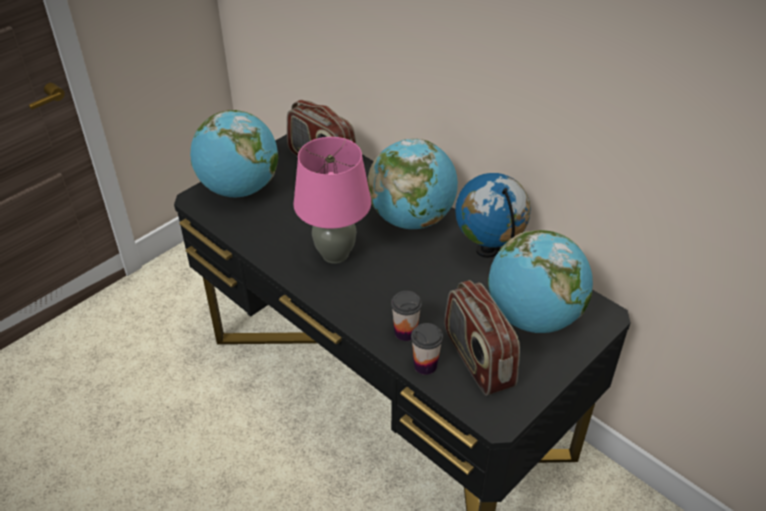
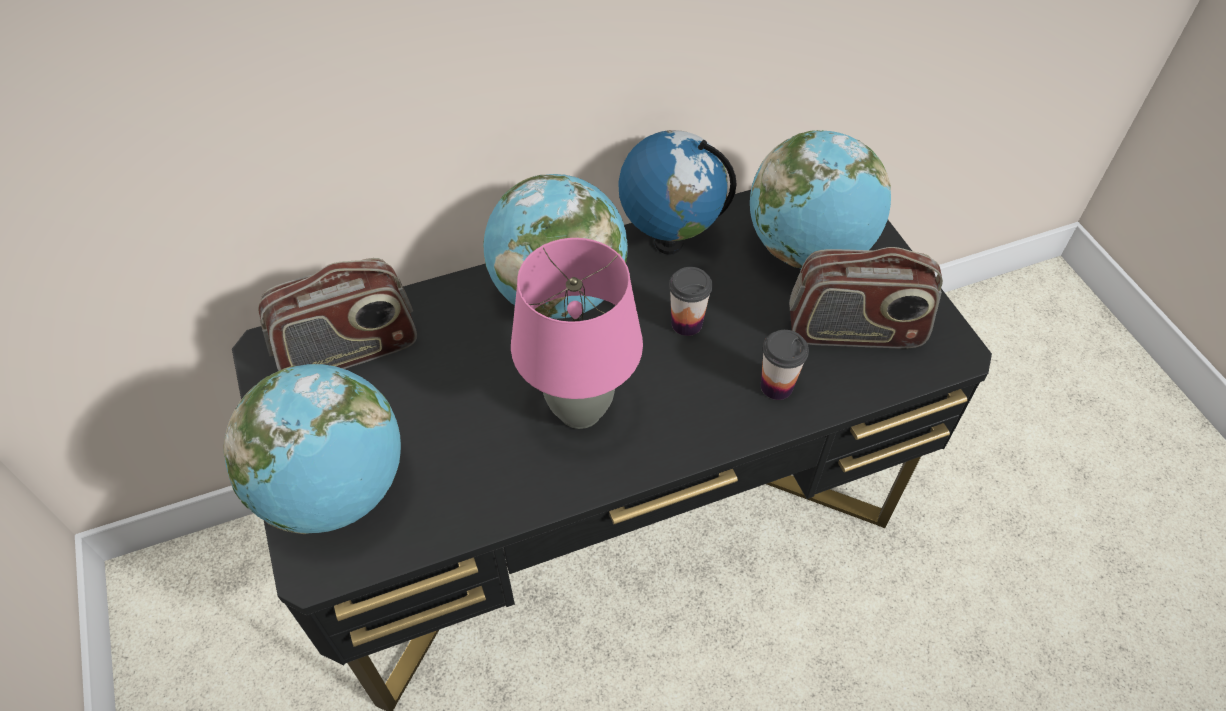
camera: 65 degrees left, 10 degrees up
cup [411,323,443,375] -> cup moved to [669,267,712,336]

